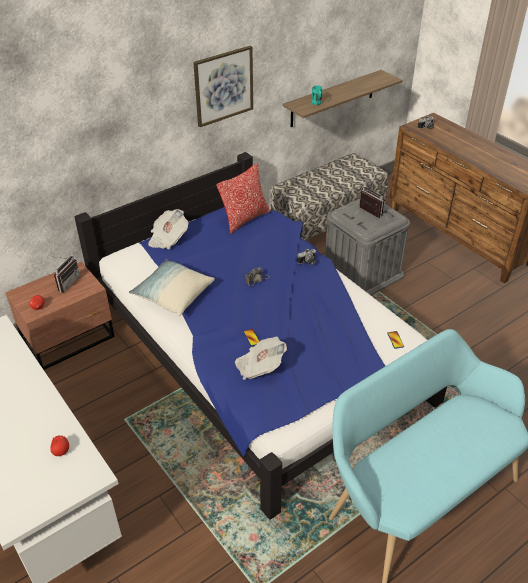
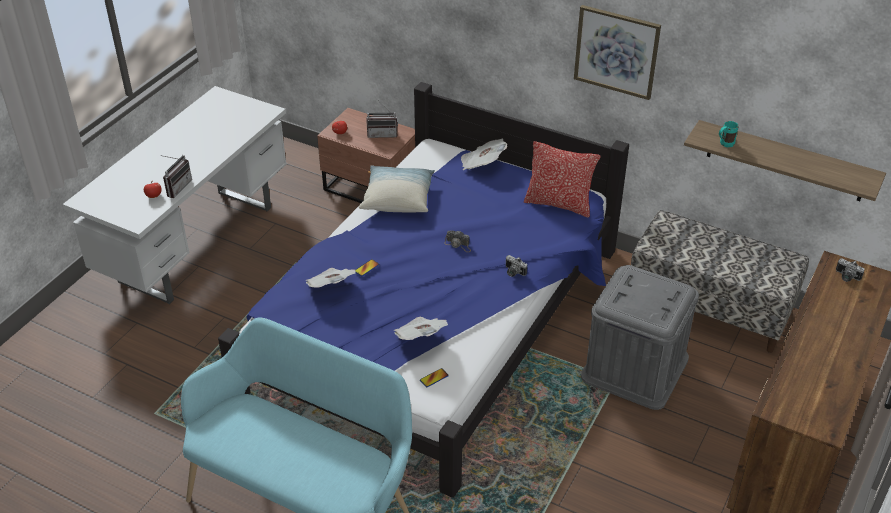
camera: 65 degrees right, 0 degrees up
radio [359,186,384,218] -> radio moved to [160,155,192,198]
none -> newspaper [394,317,448,340]

